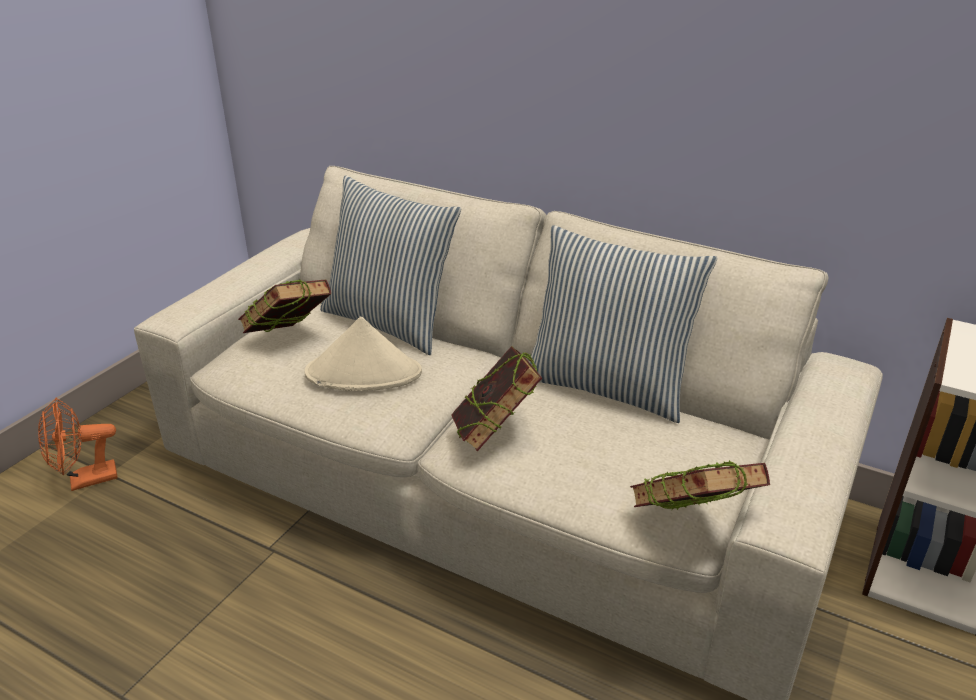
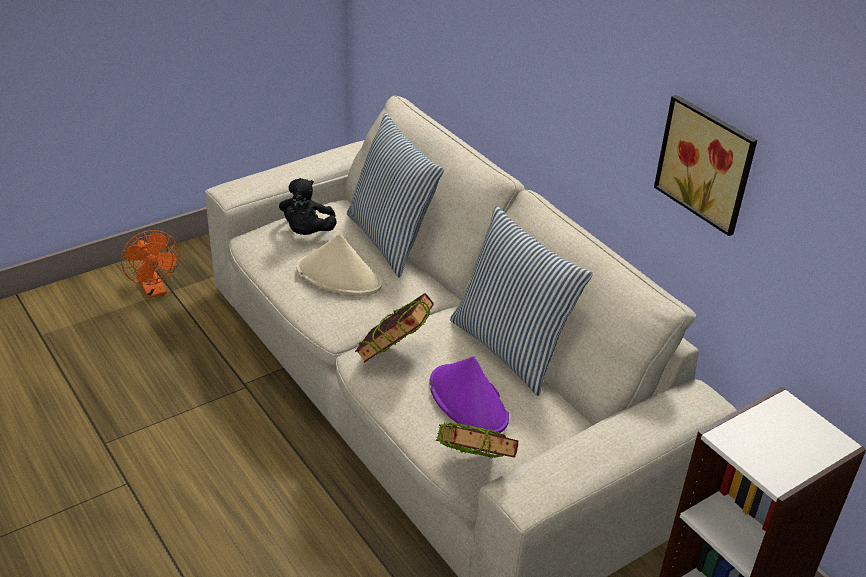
camera: 25 degrees right, 5 degrees up
orange fan [38,398,118,491] -> orange fan turned 120 degrees counterclockwise [121,230,180,298]
book [238,279,331,333] -> black plush toy [279,178,337,235]
none -> purple hat [429,356,509,433]
none -> picture [654,95,757,236]

